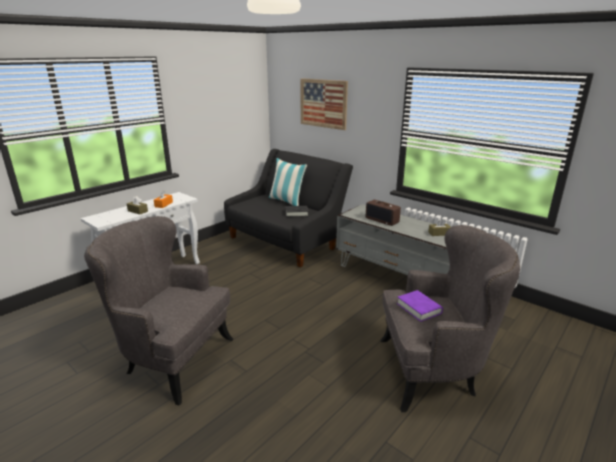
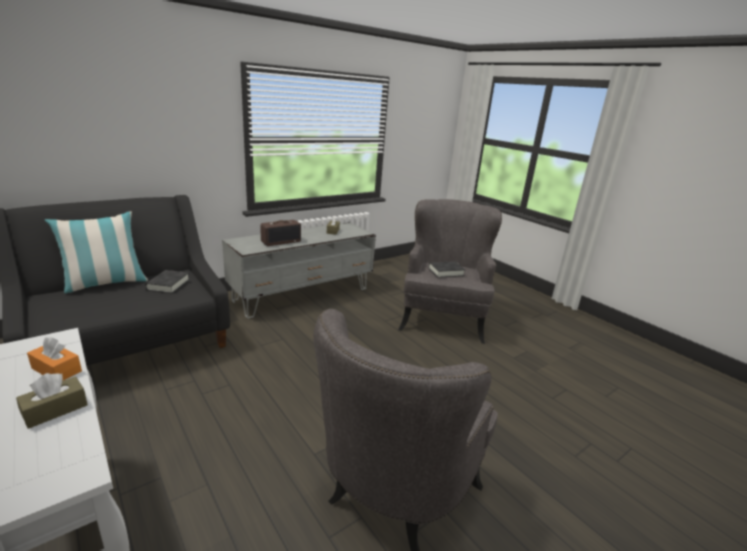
camera: 80 degrees left, 0 degrees up
picture [300,78,348,130] -> none
purple book [397,290,443,322] -> black book [429,261,465,278]

